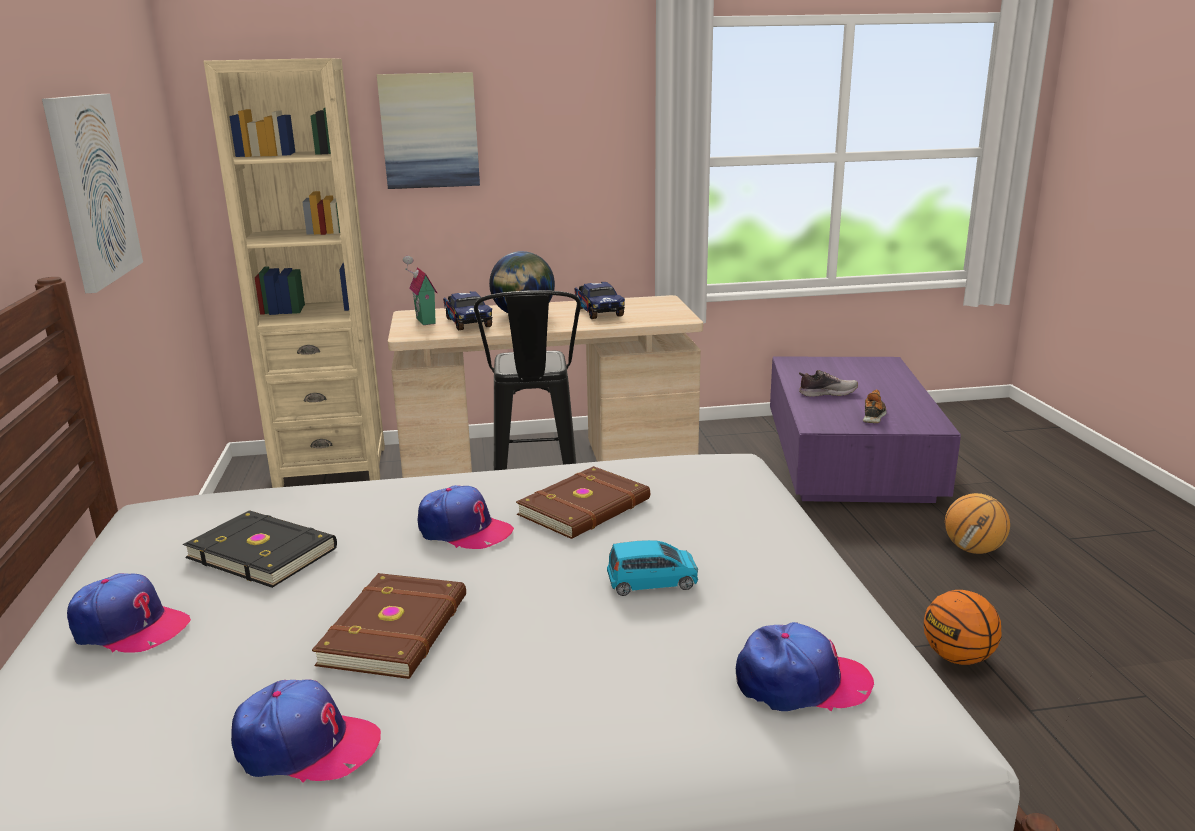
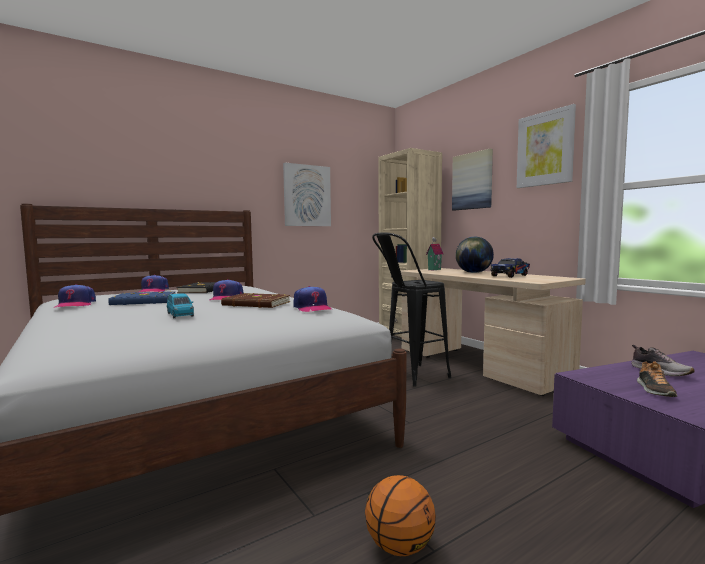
camera: 65 degrees right, 15 degrees down
brown book [312,573,466,679] -> blue book [108,291,175,305]
toy truck [443,291,492,331] -> none
cap [736,622,874,711] -> cap moved to [293,286,333,312]
shoe [863,389,887,423] -> shoe turned 105 degrees clockwise [637,361,677,397]
basketball [945,493,1010,554] -> none
none -> picture [517,104,576,188]

